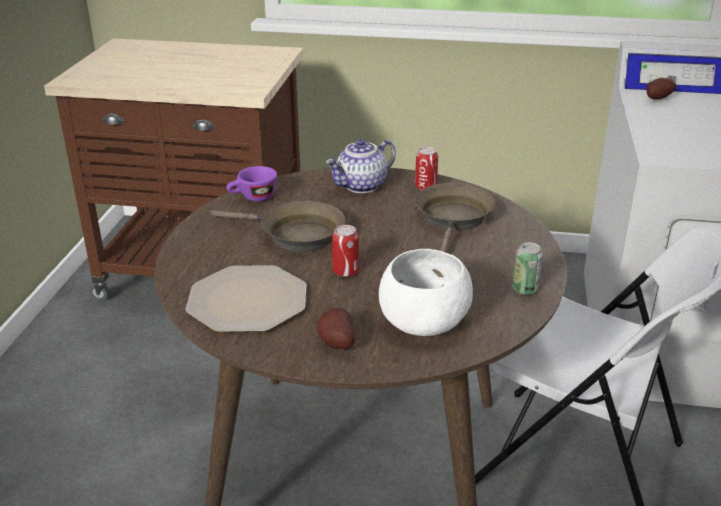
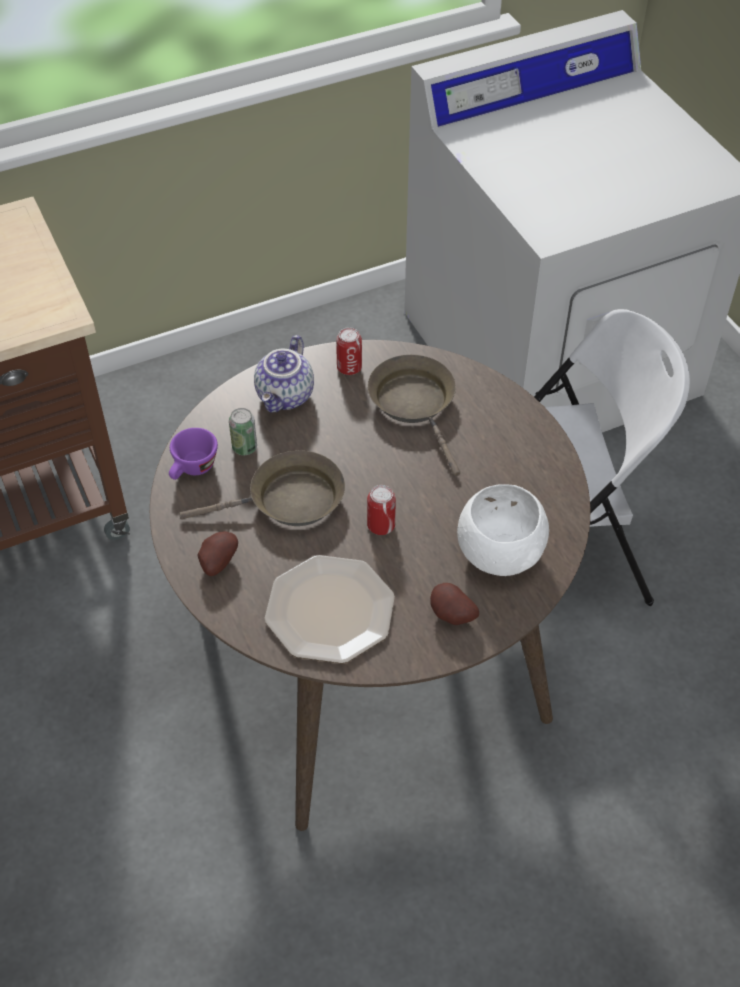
camera: 35 degrees left, 20 degrees up
can [513,242,543,295] -> can moved to [229,408,257,455]
potato [646,78,677,100] -> potato moved to [198,531,238,576]

